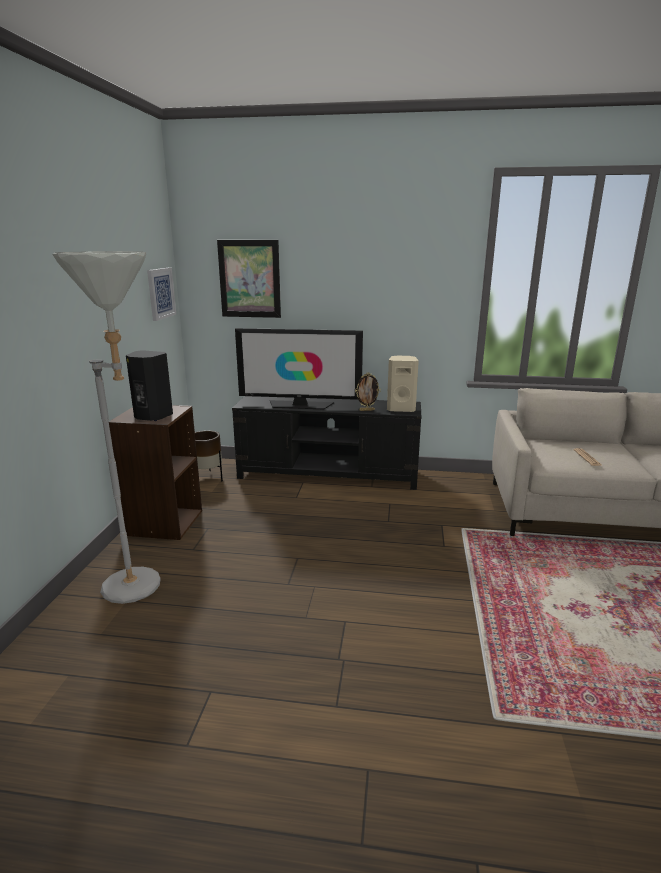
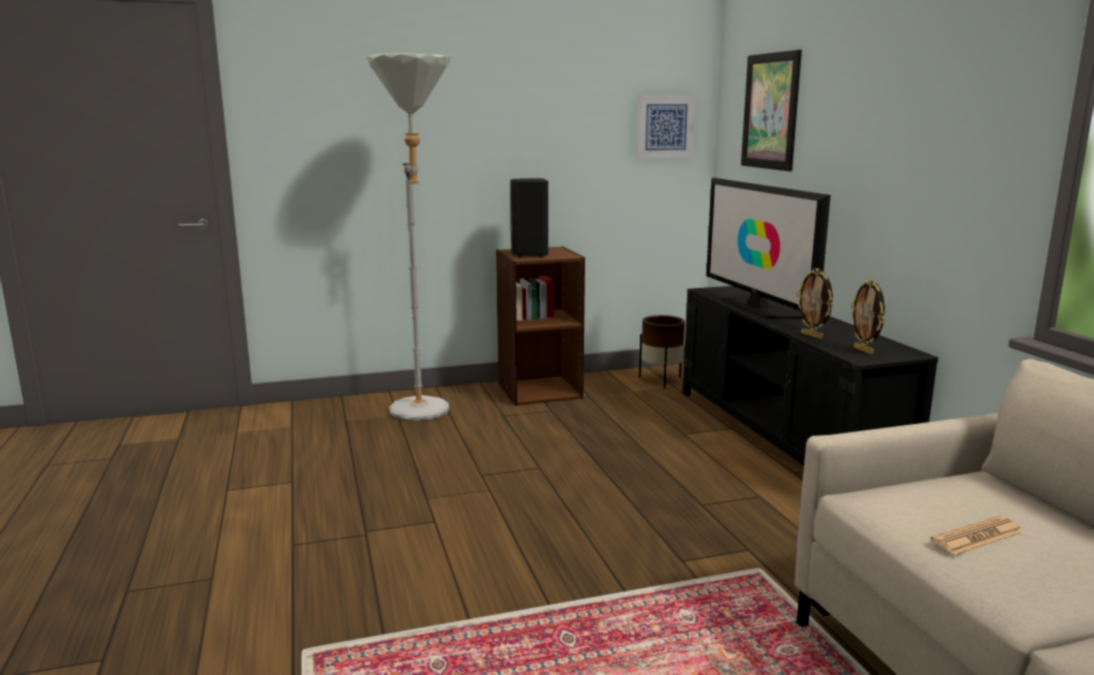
camera: 65 degrees right, 5 degrees down
beige speaker [387,356,419,412] -> picture frame [850,279,885,355]

